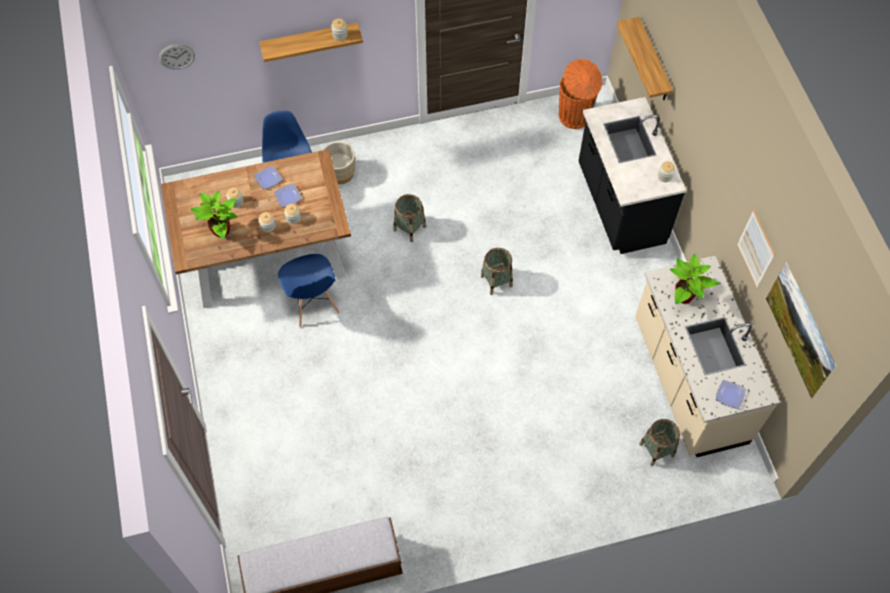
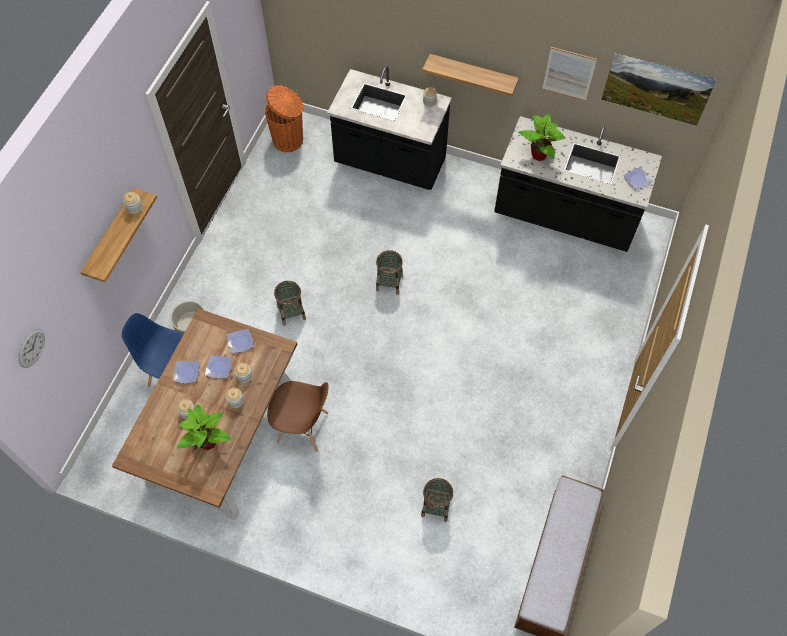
camera: 55 degrees left, 0 degrees up
blue chair [278,254,340,327] -> brown chair [267,381,328,452]
shelf [617,17,673,100] -> shelf moved to [422,54,519,97]
beige counter [635,256,780,457] -> black counter [494,116,662,252]
basket [639,419,680,466] -> basket moved to [421,478,453,522]
none -> plate [227,329,253,353]

